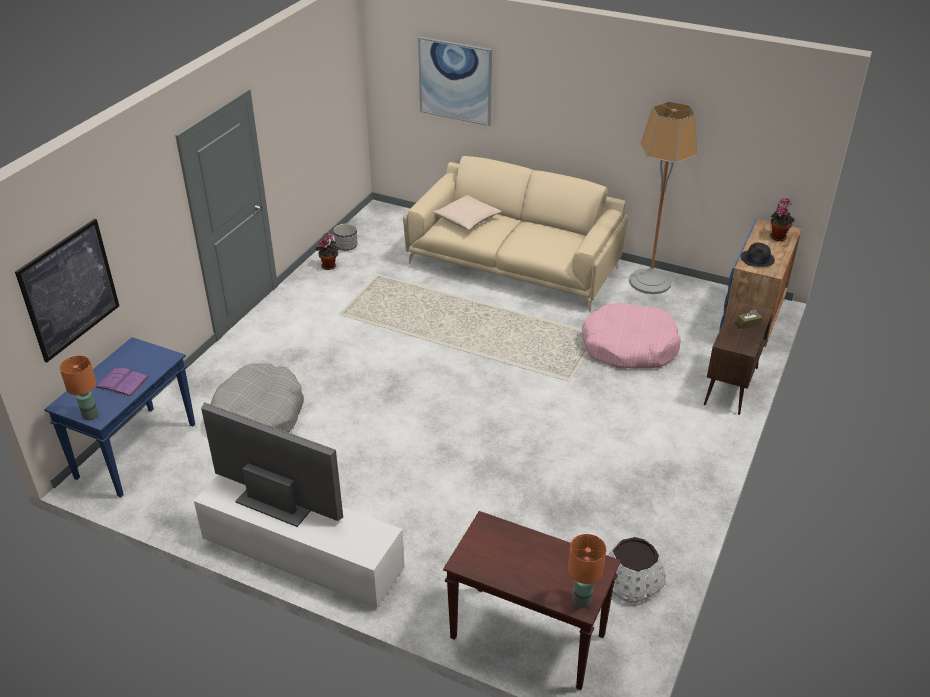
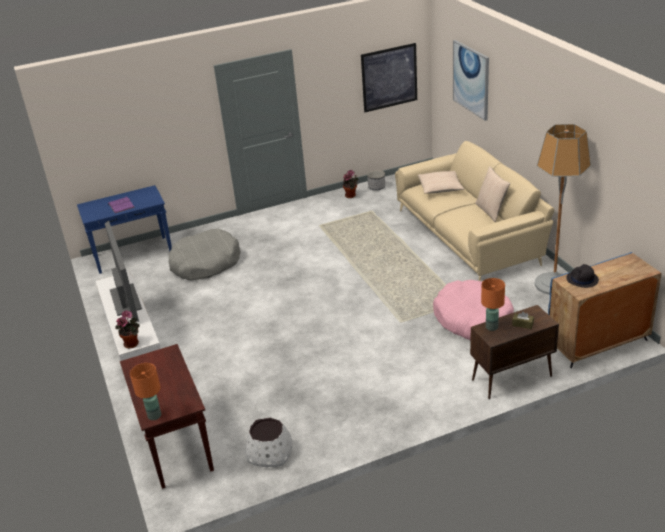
camera: 45 degrees right, 5 degrees down
picture [15,219,119,363] -> picture moved to [361,43,417,112]
orange table lamp [60,356,99,420] -> orange table lamp moved to [481,278,505,331]
potted plant [770,198,794,241] -> potted plant moved to [115,311,140,348]
none -> beige pillow [475,166,510,222]

